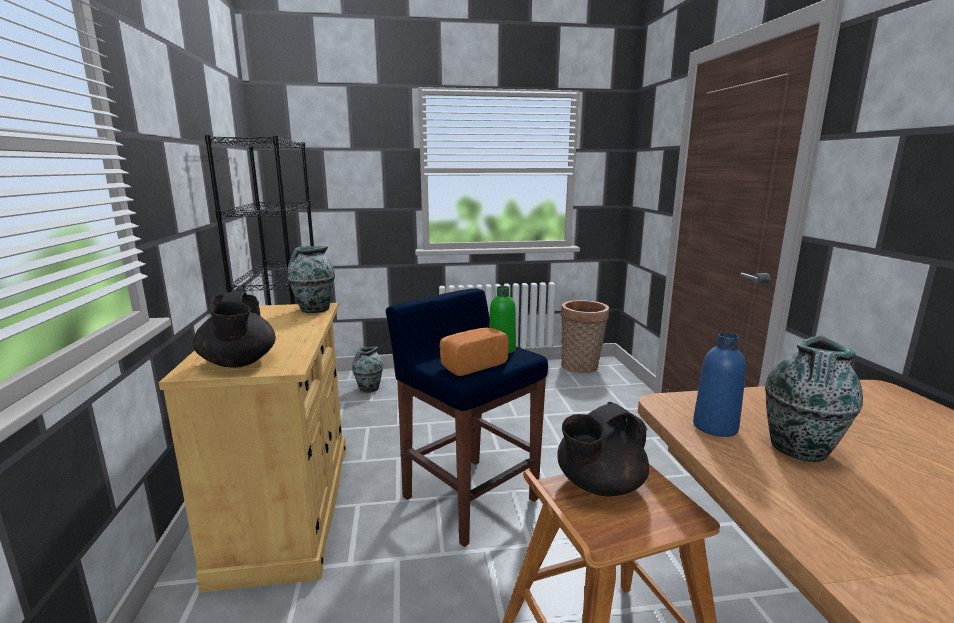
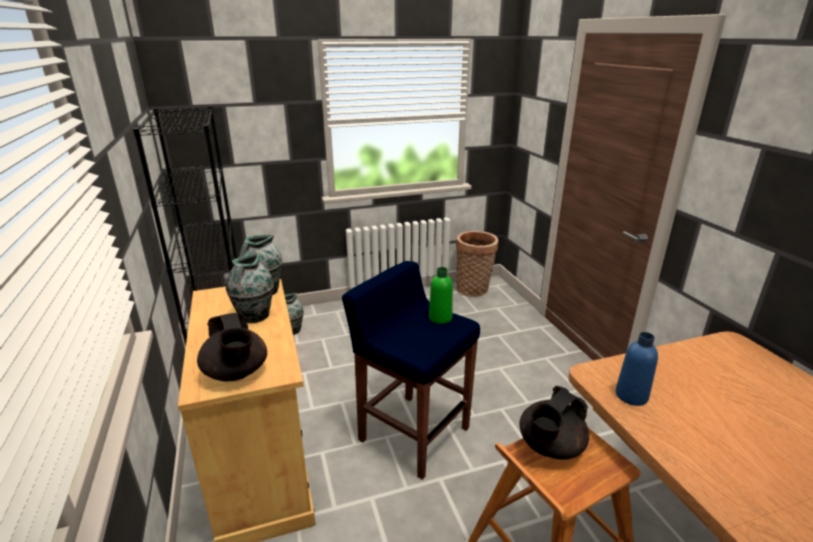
camera: 10 degrees left, 10 degrees up
bread [440,328,509,376] -> none
vase [765,336,863,462] -> vase moved to [226,252,274,323]

